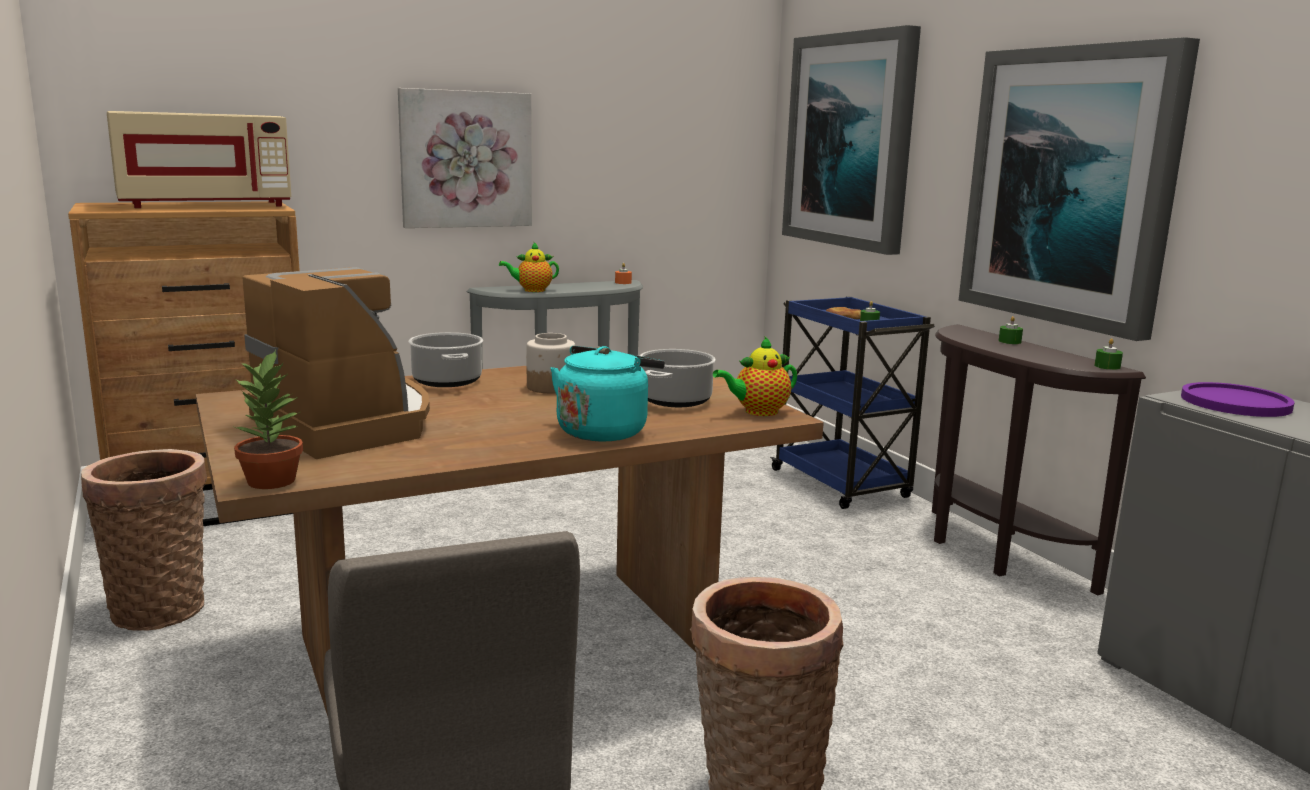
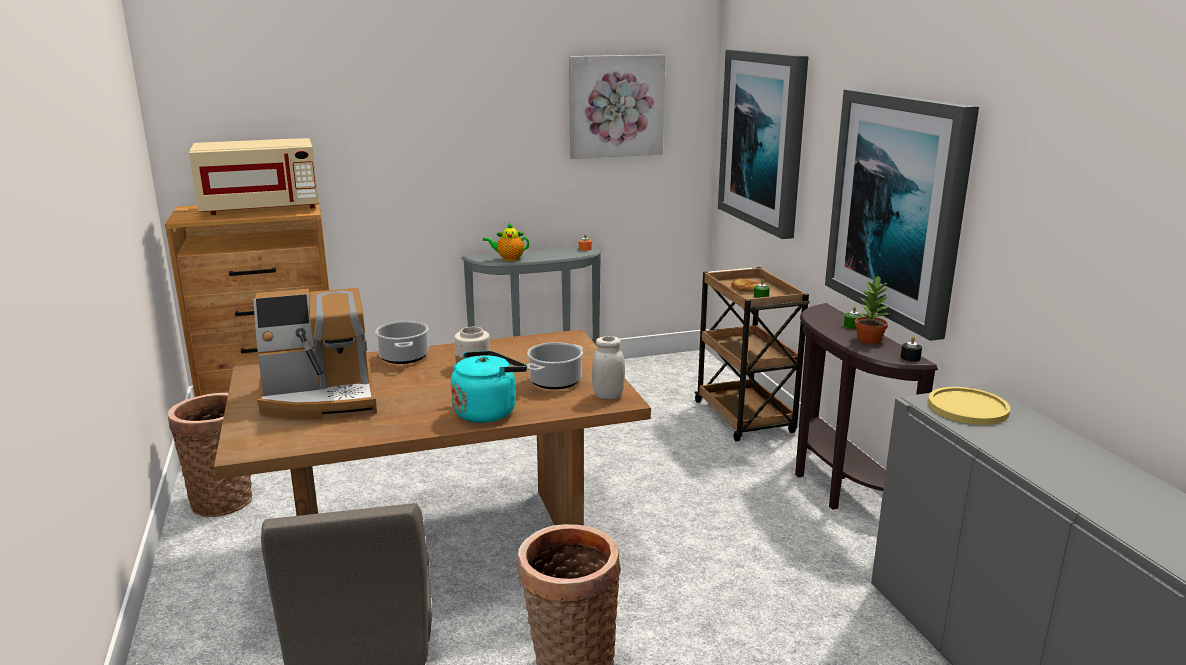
camera: 10 degrees right, 5 degrees up
potted plant [232,350,303,489] -> potted plant moved to [855,275,890,344]
coffee machine [243,267,430,459] -> coffee machine turned 105 degrees clockwise [253,288,377,420]
picture [398,88,532,228] -> picture moved to [569,55,666,159]
teapot [713,336,797,416] -> white jar [592,336,625,399]
blue cart [770,296,935,509] -> brown cart [695,267,810,441]
green candle [1094,338,1123,370] -> black candle [901,336,922,362]
purple plate [1181,382,1295,417] -> yellow plate [928,387,1010,425]

